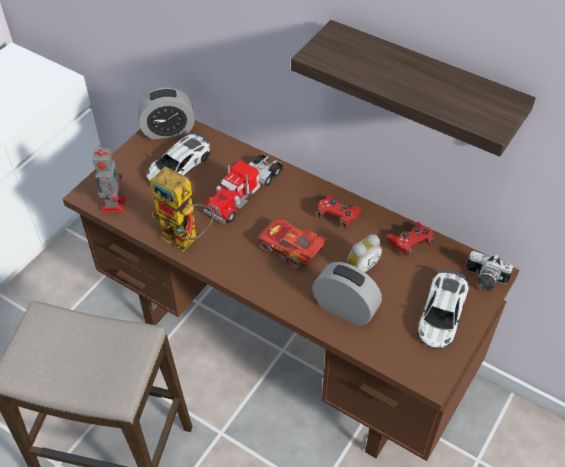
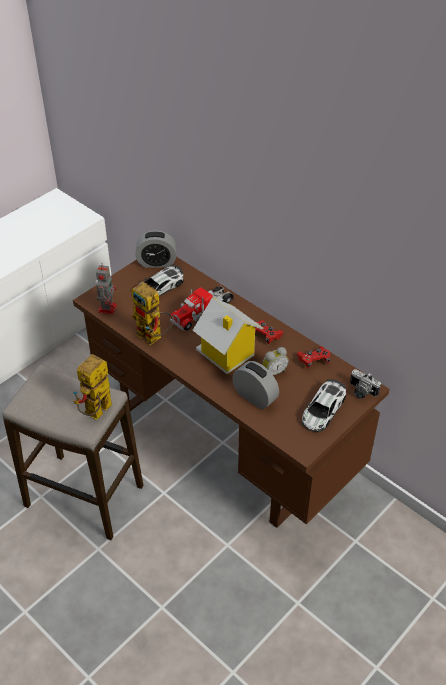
camera: 10 degrees right, 5 degrees down
red toy car [258,219,329,269] -> toy house [193,298,263,374]
shelf [291,20,536,157] -> none
none -> toy robot [73,354,112,420]

